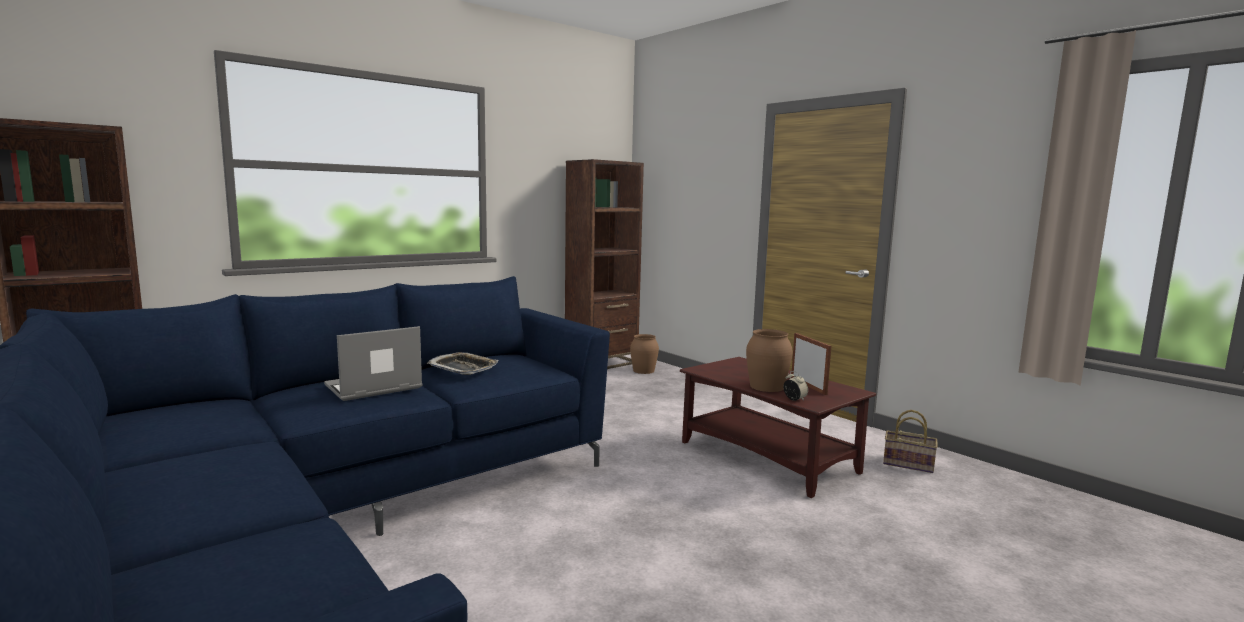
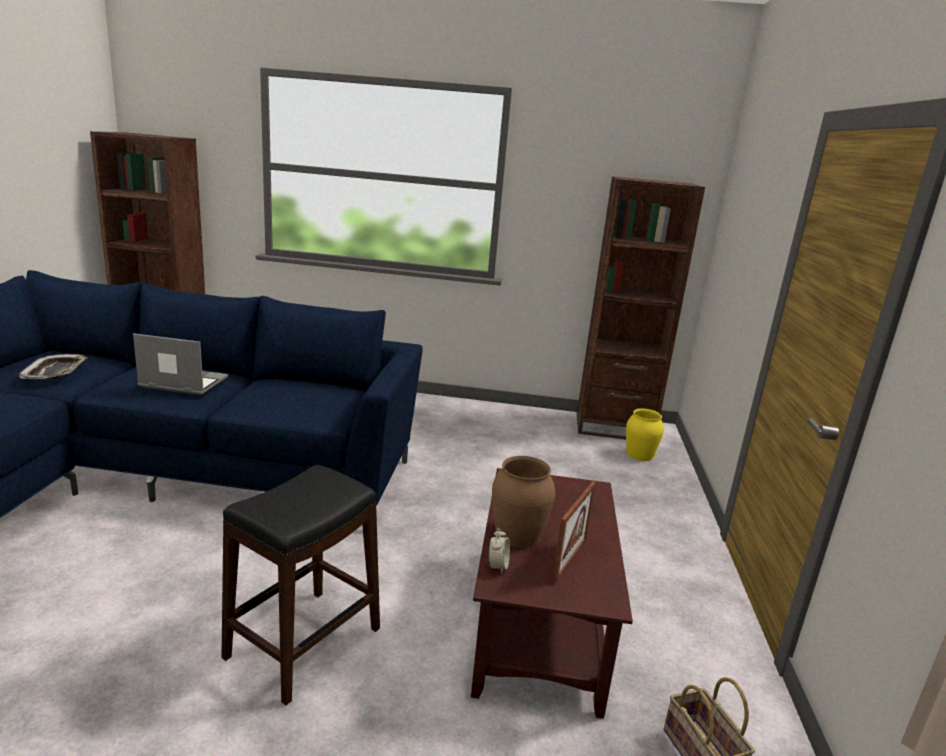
camera: 45 degrees right, 10 degrees up
tray [427,352,499,375] -> tray moved to [19,354,87,379]
brown vase [630,334,659,374] -> yellow vase [626,408,664,461]
none -> black stool [221,465,380,705]

